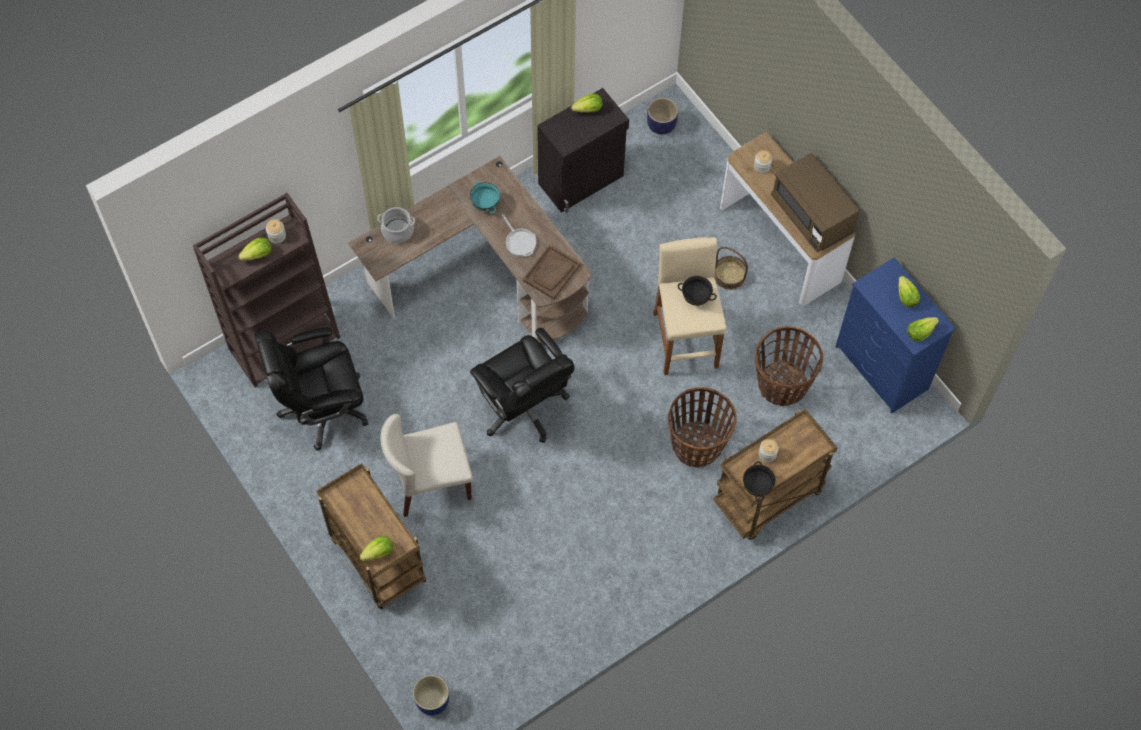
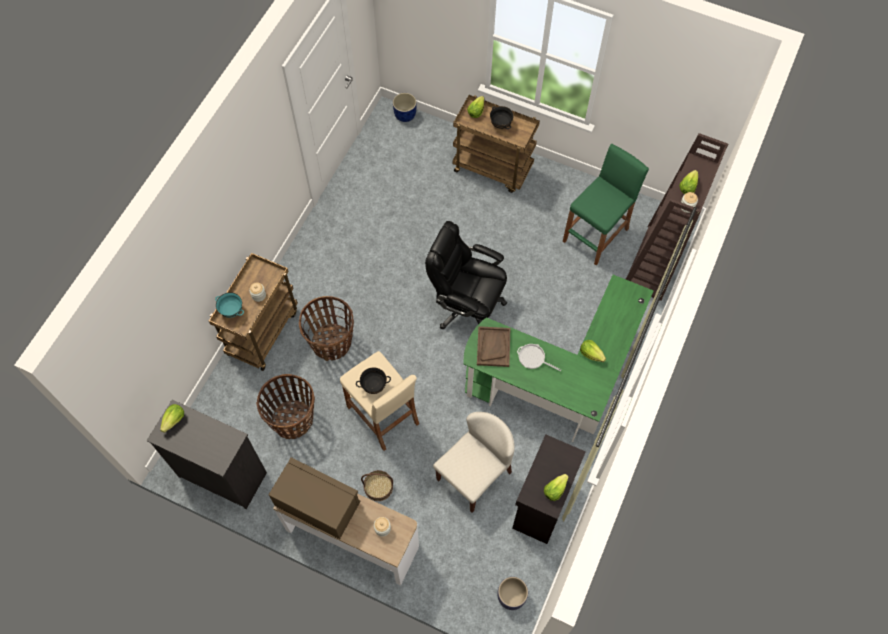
camera: 150 degrees right, 0 degrees up
black office chair [255,327,368,451] -> green stool [563,144,649,265]
brown desk [348,156,593,343] -> green desk [463,275,654,442]
cooking pot [377,207,415,243] -> none
beige chair [381,414,473,517] -> beige chair moved to [433,412,515,513]
turquoise bowl [470,182,500,213] -> turquoise bowl moved to [215,292,244,318]
black bowl [743,461,776,501] -> black bowl moved to [490,106,514,129]
blue dresser [835,258,956,414] -> black dresser [146,400,267,509]
lettuce [898,276,920,308] -> lettuce moved to [580,340,606,362]

